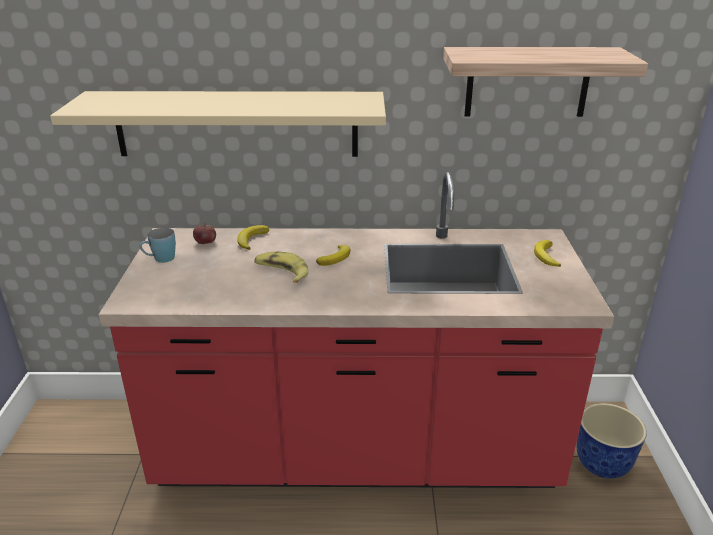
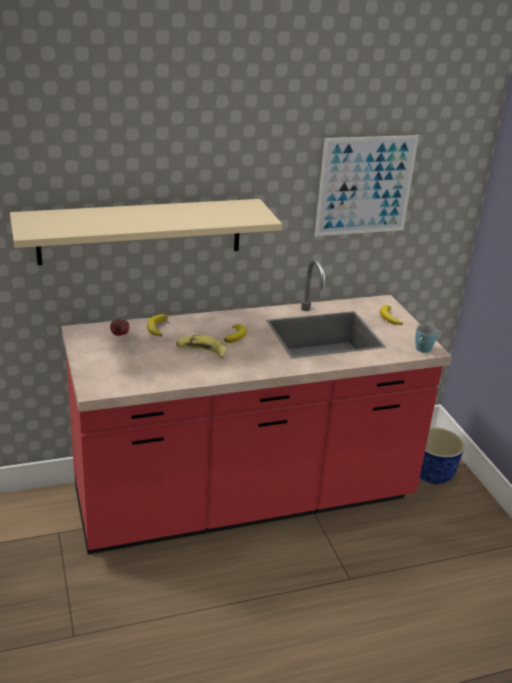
camera: 20 degrees left, 0 degrees up
blue mug [139,228,176,263] -> blue mug moved to [415,324,438,353]
shelf [443,47,648,117] -> picture [315,135,419,236]

